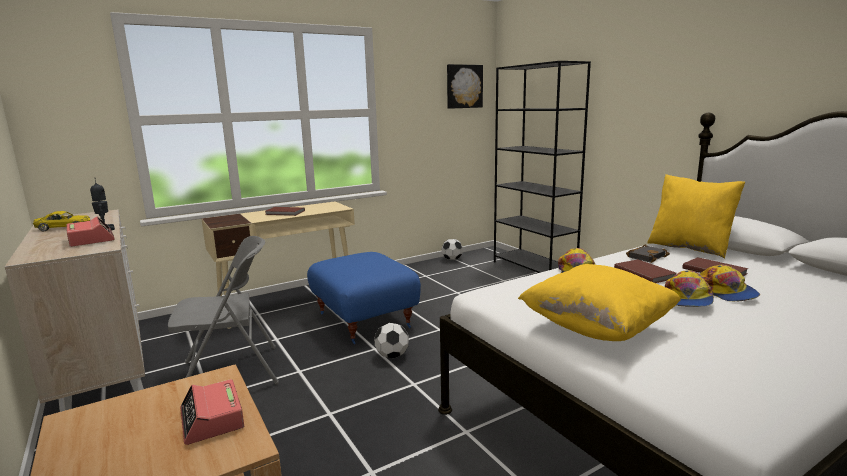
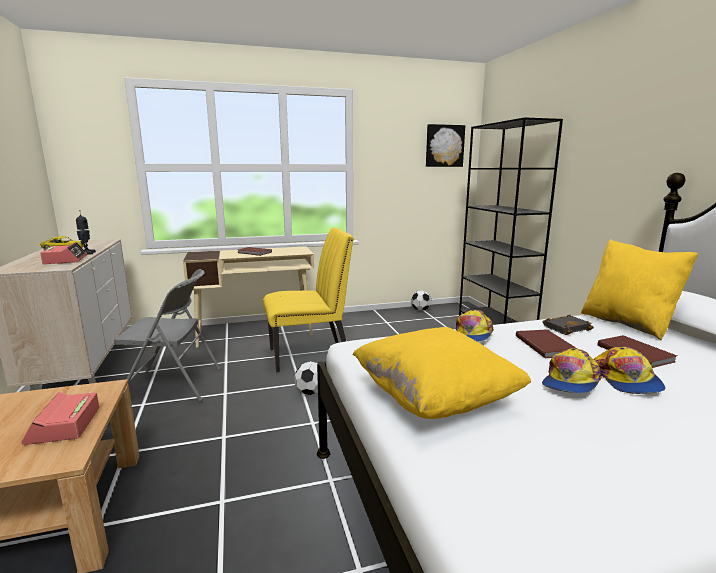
camera: 15 degrees right, 0 degrees up
blue ottoman [307,252,421,344] -> yellow chair [263,227,354,372]

